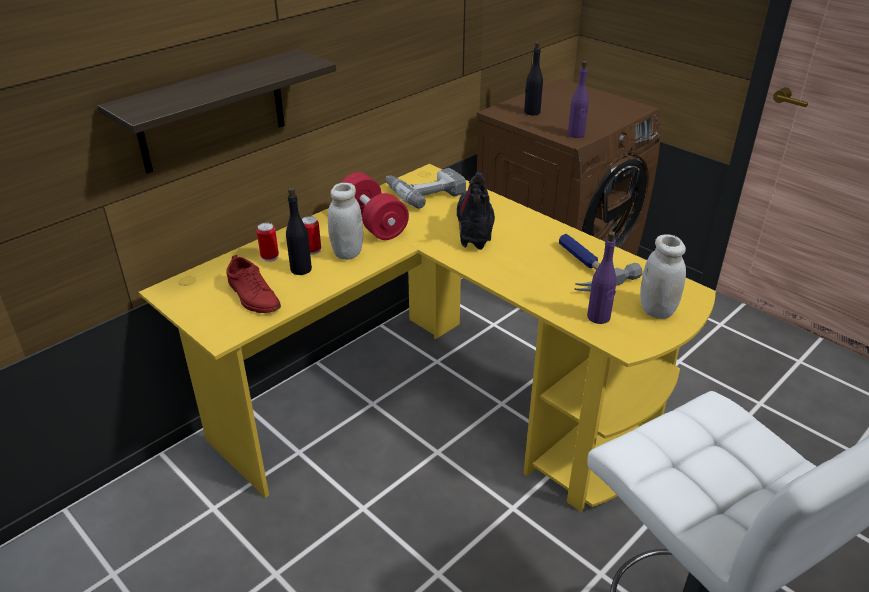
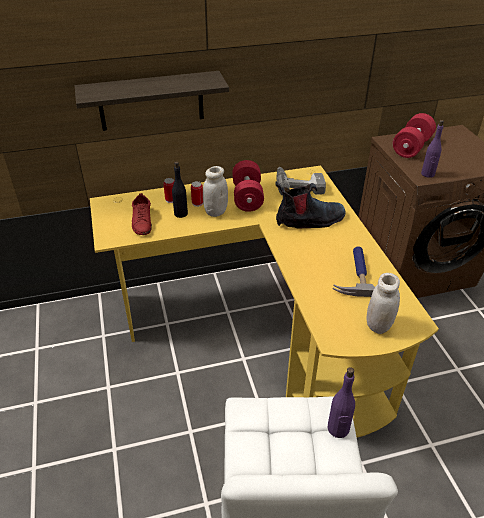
camera: 30 degrees right, 5 degrees up
boot [457,172,495,250] -> boot turned 45 degrees clockwise [275,181,346,228]
black bottle [524,42,543,115] -> red dumbbell [393,113,436,158]
purple bottle [587,231,617,324] -> purple bottle moved to [328,367,355,438]

